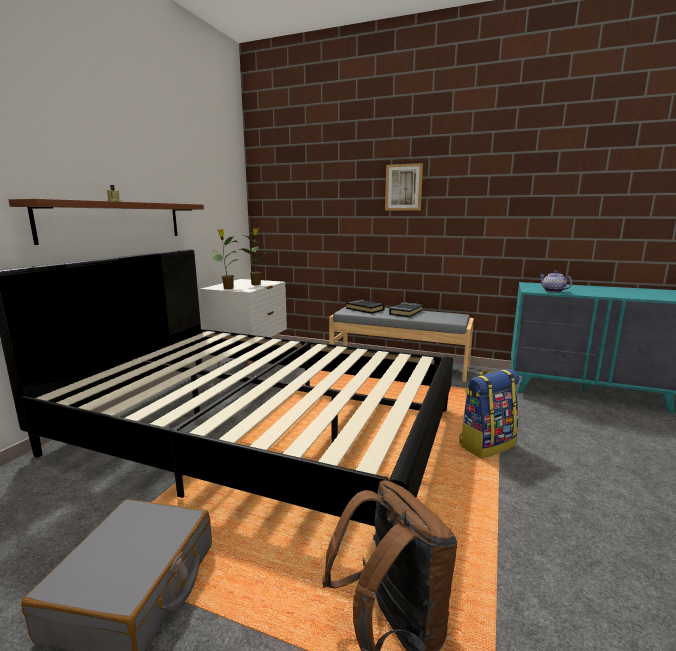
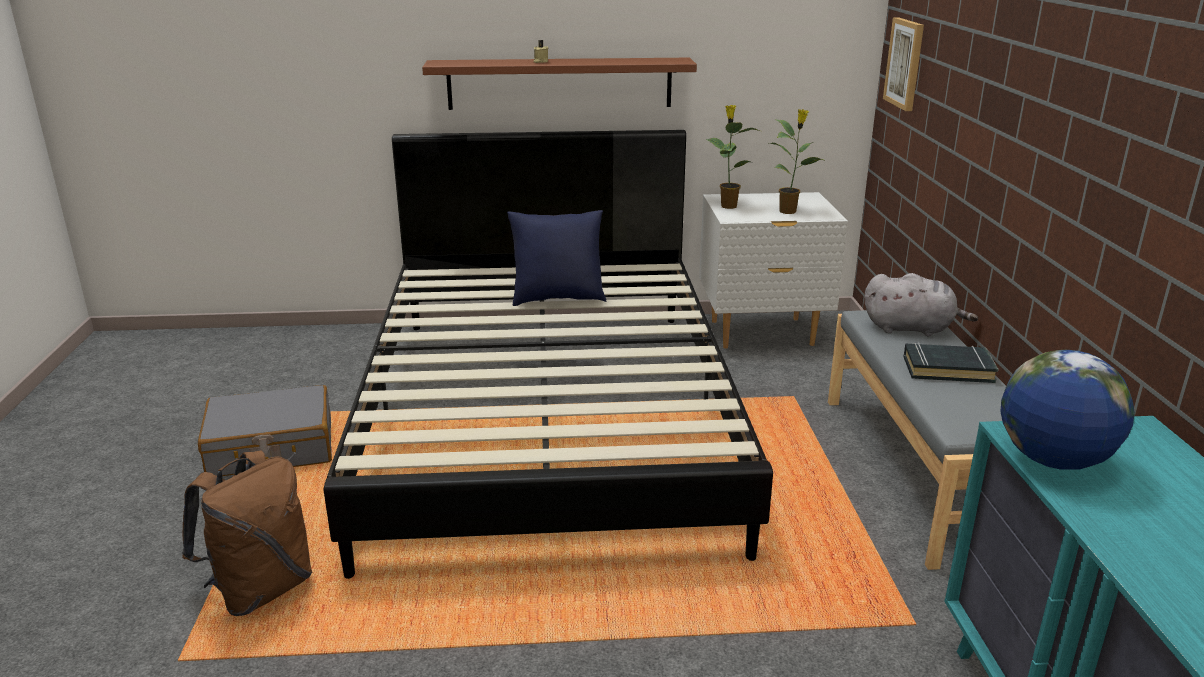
camera: 65 degrees right, 10 degrees up
black book [346,300,385,314] -> grey plush toy [864,273,978,336]
picture [385,163,423,211] -> picture moved to [883,17,924,111]
backpack [459,369,519,458] -> none
teapot [540,270,572,292] -> globe [1001,350,1135,470]
none -> blue pillow [507,210,606,306]

